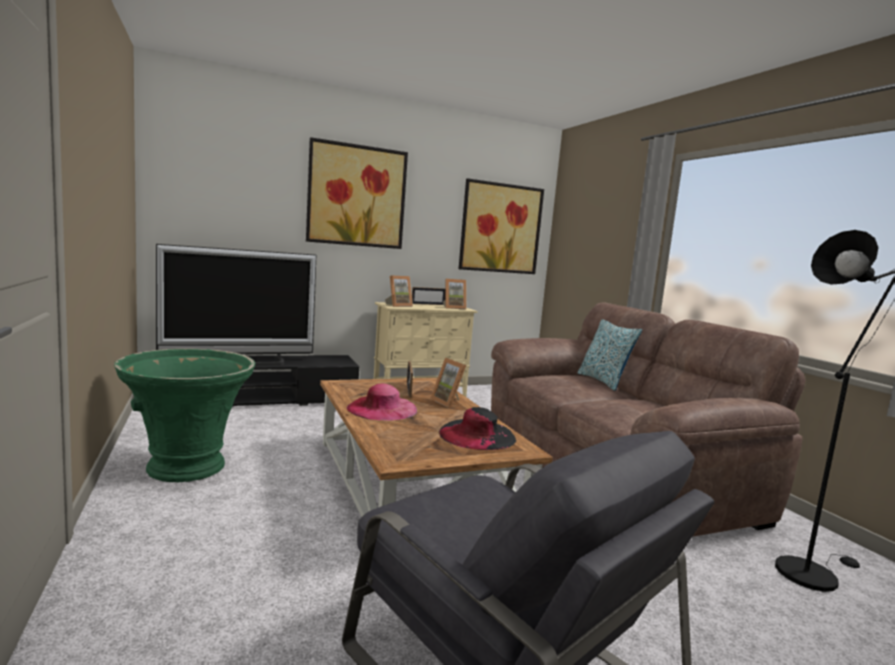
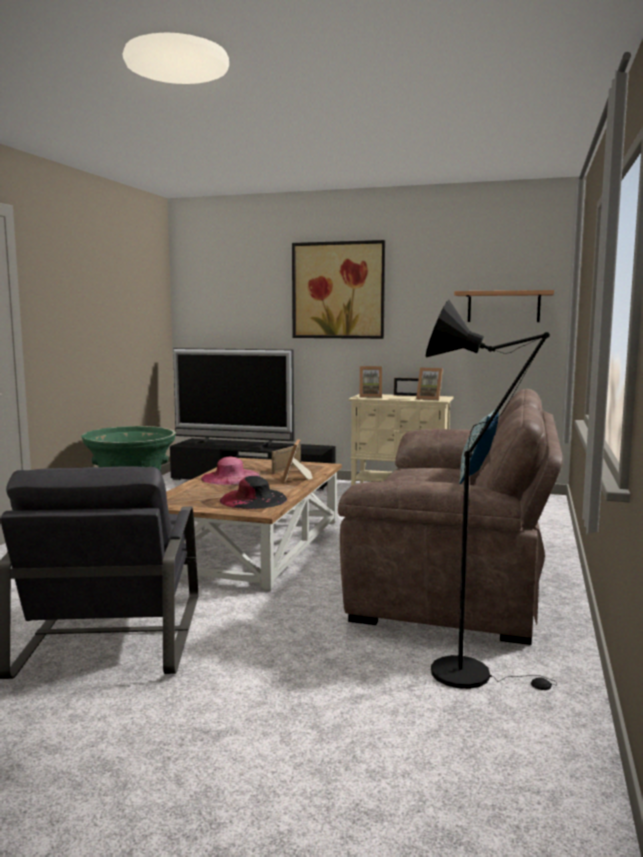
camera: 40 degrees right, 0 degrees up
picture [459,178,544,274] -> shelf [454,290,554,322]

